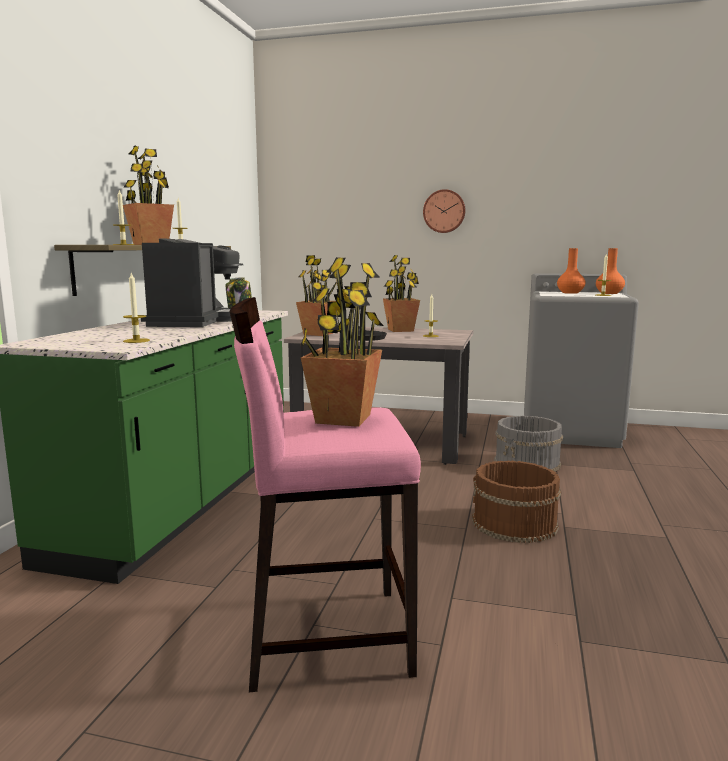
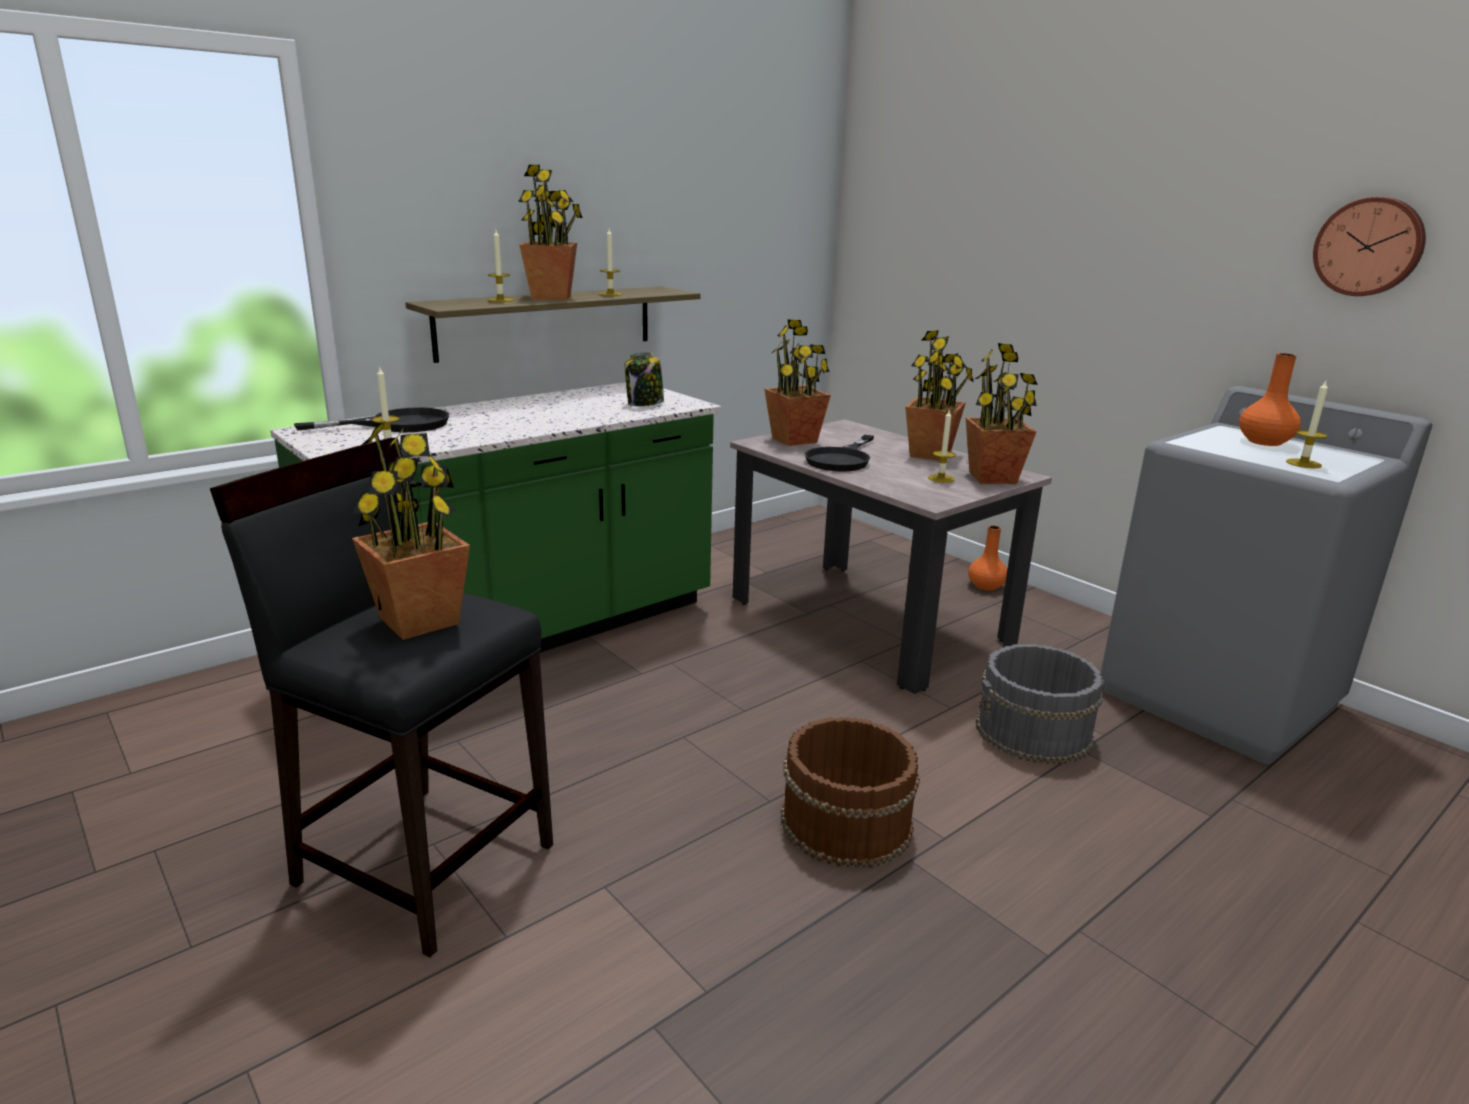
camera: 35 degrees right, 10 degrees up
coffee machine [141,238,243,327] -> none
pink stool [229,297,421,692] -> black stool [210,438,553,957]
wall clock [423,189,466,233] -> wall clock moved to [1313,197,1426,296]
orange vase [596,248,625,294] -> orange vase moved to [968,525,1007,591]
none -> black frying pan [294,407,449,432]
none -> potted plant [966,343,1038,484]

